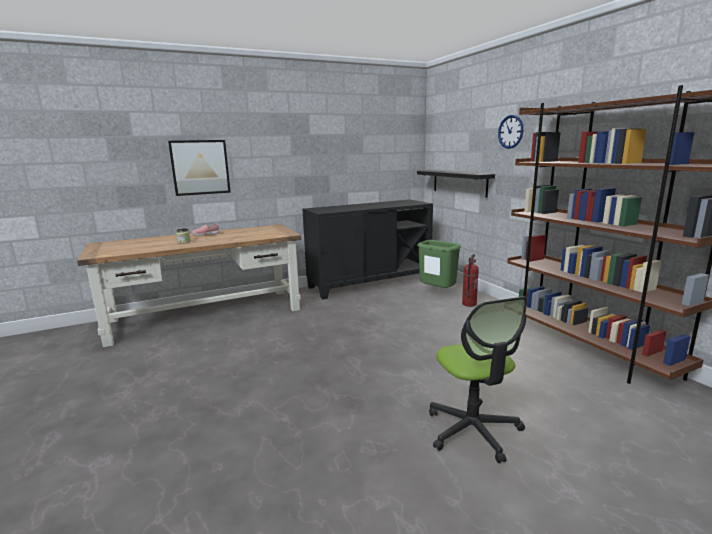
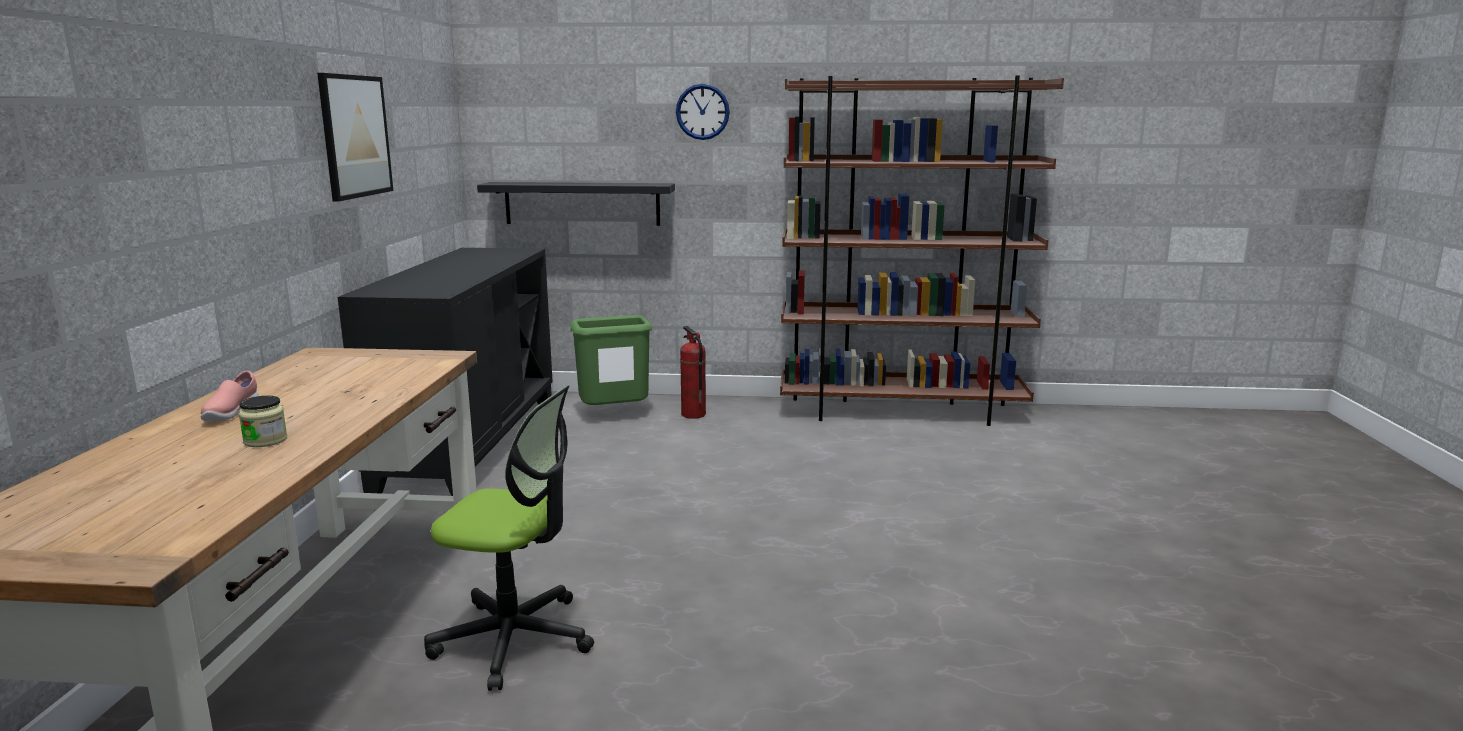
camera: 60 degrees left, 0 degrees up
picture [168,140,231,196] -> picture moved to [317,73,393,202]
office chair [429,296,528,463] -> office chair moved to [424,385,594,691]

